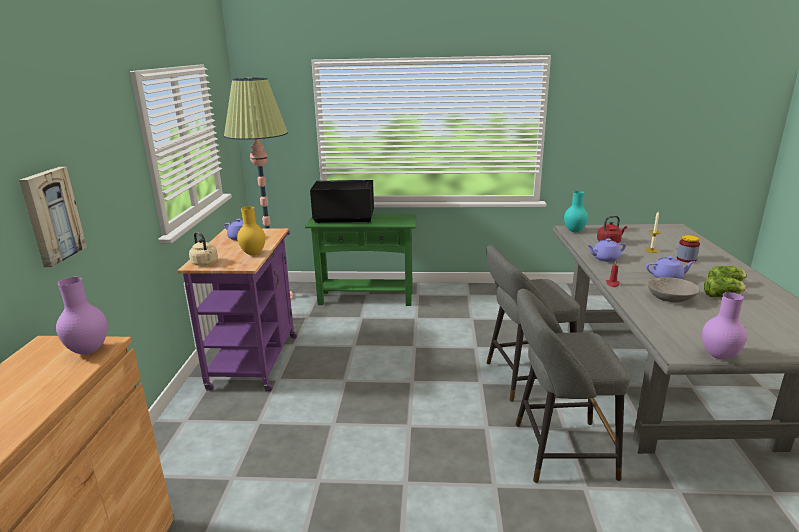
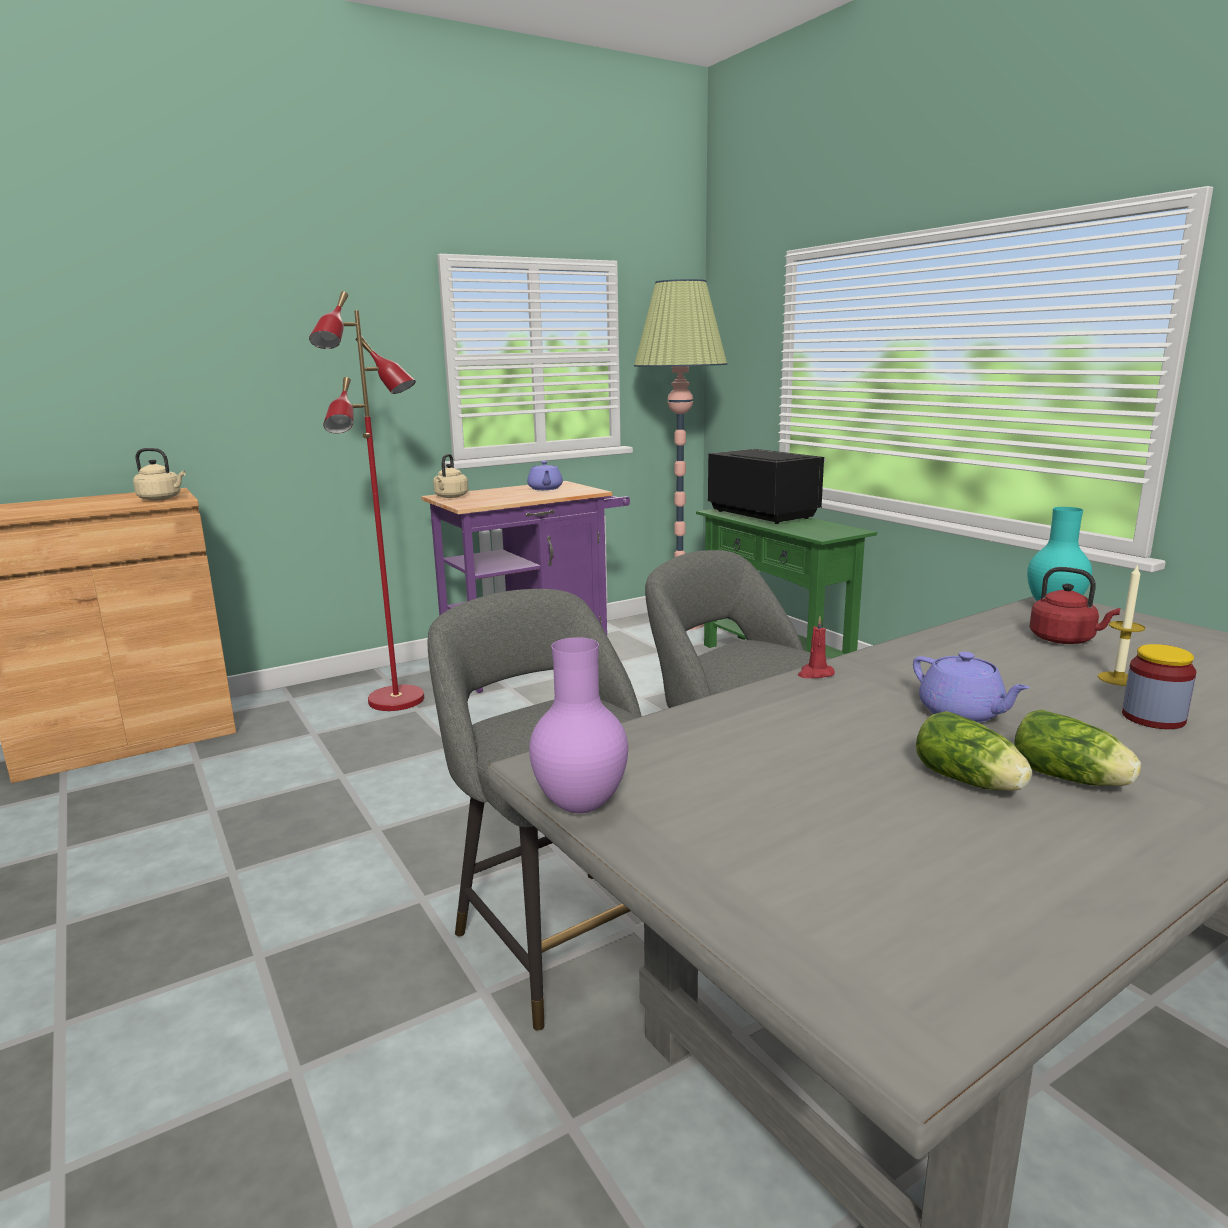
camera: 55 degrees right, 5 degrees down
picture [19,167,87,267] -> none
purple vase [56,277,107,355] -> beige kettle [133,448,185,501]
yellow vase [237,206,265,255] -> none
purple teapot [587,238,626,262] -> none
grey bowl [648,277,700,303] -> none
none -> red floor lamp [309,291,424,711]

